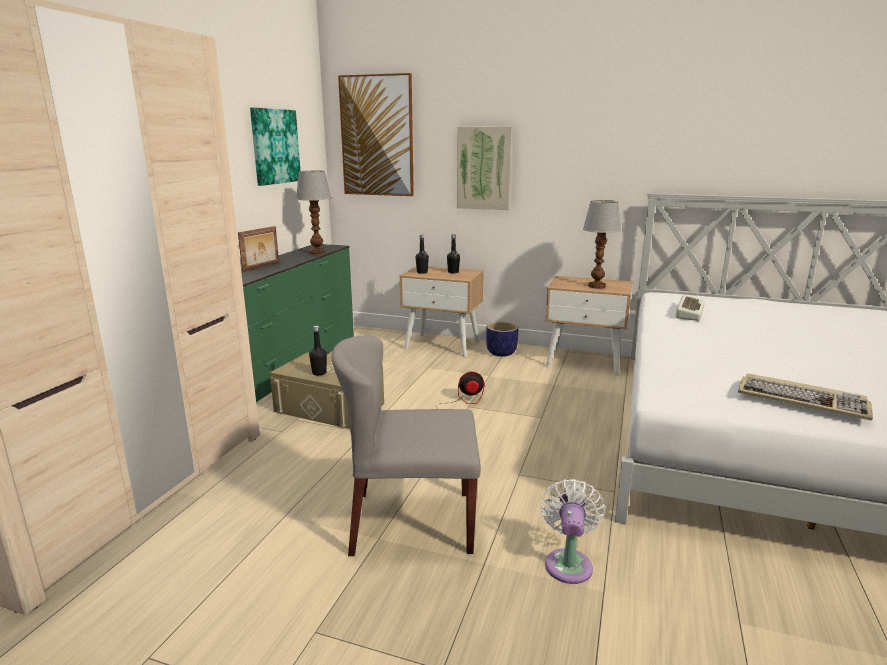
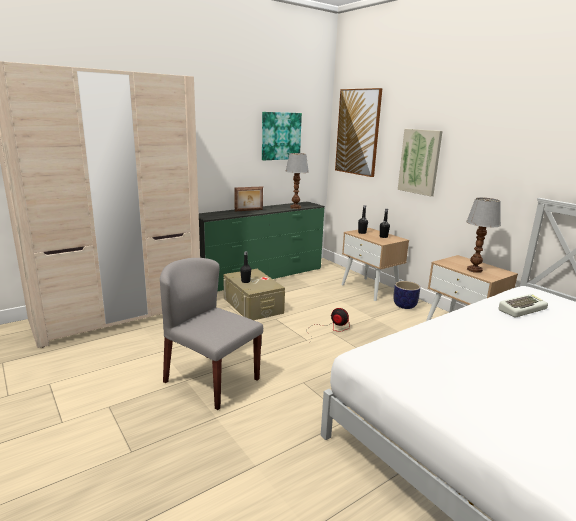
camera: 35 degrees right, 0 degrees up
white fan [540,479,605,584] -> none
keyboard [738,373,873,421] -> none

